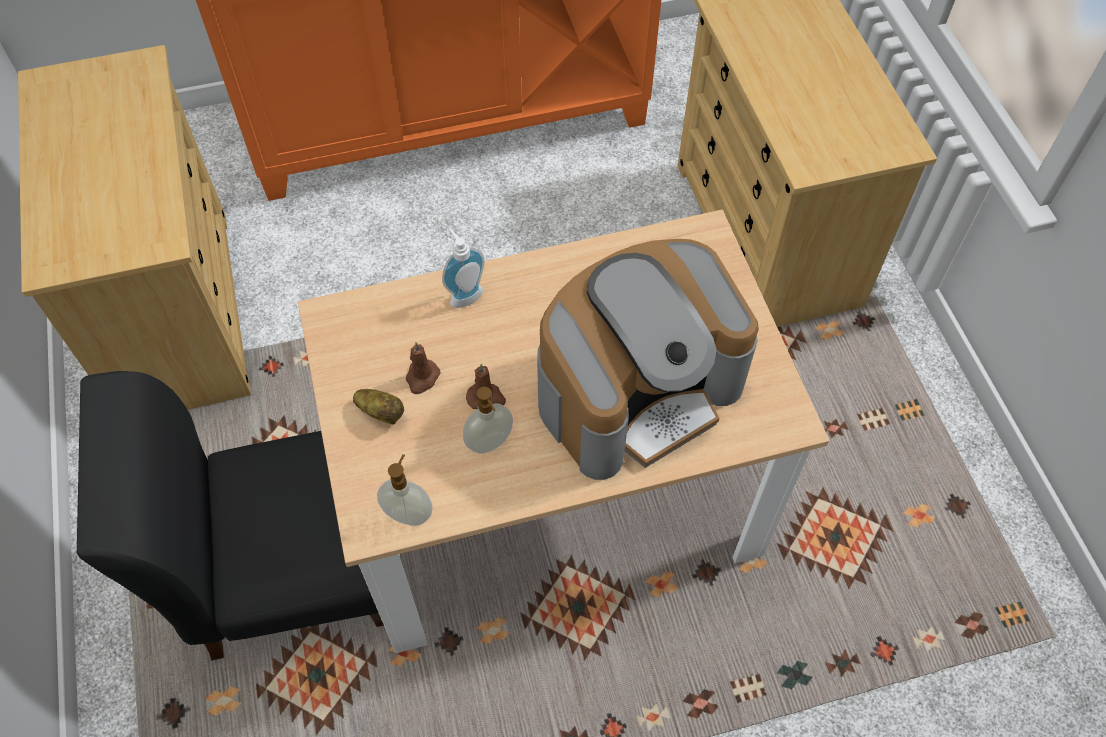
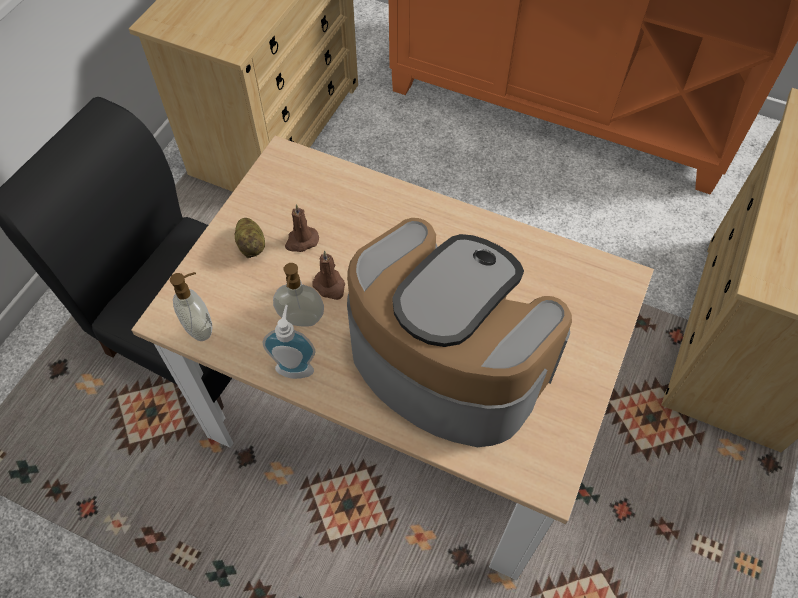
camera: 40 degrees right, 0 degrees up
soap dispenser [442,228,485,308] -> soap dispenser moved to [263,305,315,379]
coffee machine [537,239,759,480] -> coffee machine turned 150 degrees counterclockwise [347,218,572,447]

